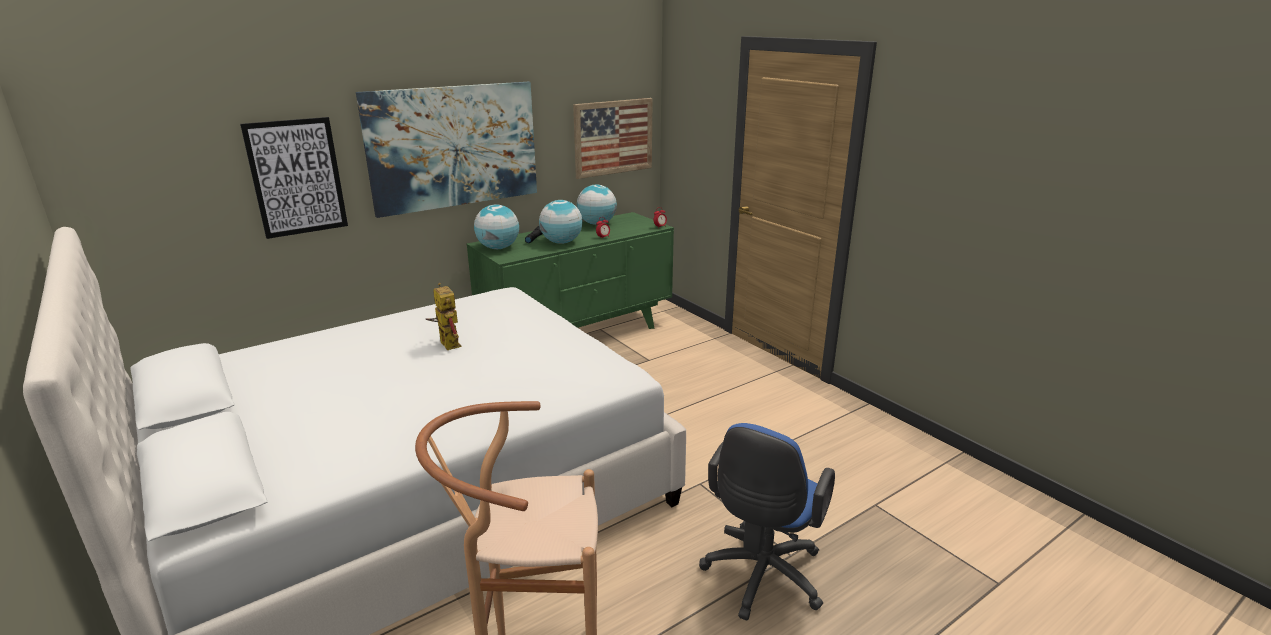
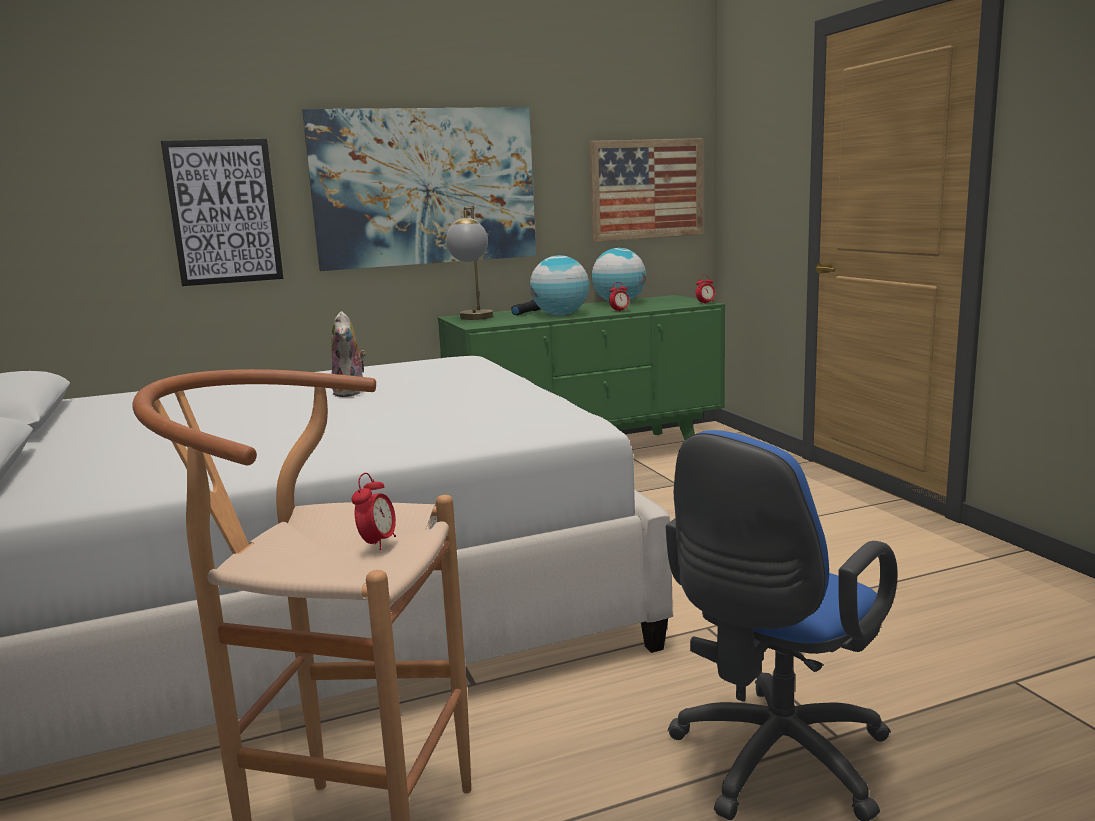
camera: 15 degrees right, 10 degrees down
toy robot [426,283,462,350] -> plush toy [331,311,366,397]
globe [474,204,519,249] -> table lamp [446,206,493,320]
none -> alarm clock [351,473,396,550]

